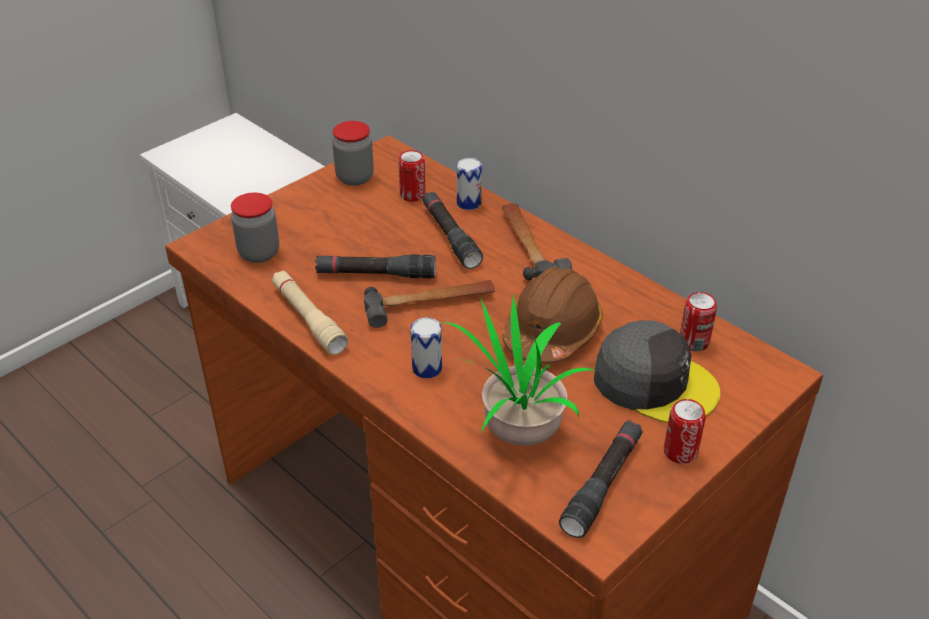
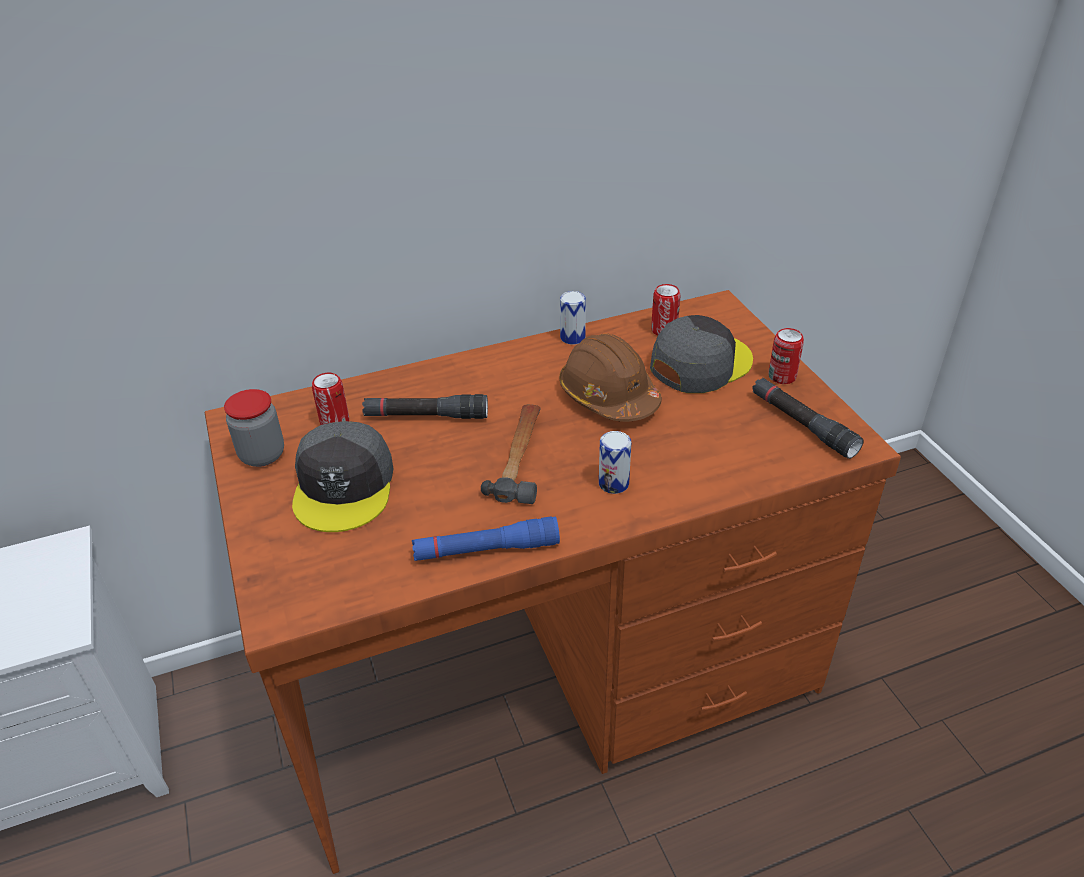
camera: 65 degrees left, 0 degrees up
jar [231,193,279,263] -> none
beige flashlight [272,271,349,355] -> blue flashlight [412,517,560,561]
black flashlight [315,255,436,278] -> none
potted plant [440,295,595,446] -> none
can [457,158,482,210] -> can moved to [560,291,586,345]
hammer [502,203,572,280] -> none
none -> grey cap [292,421,394,532]

